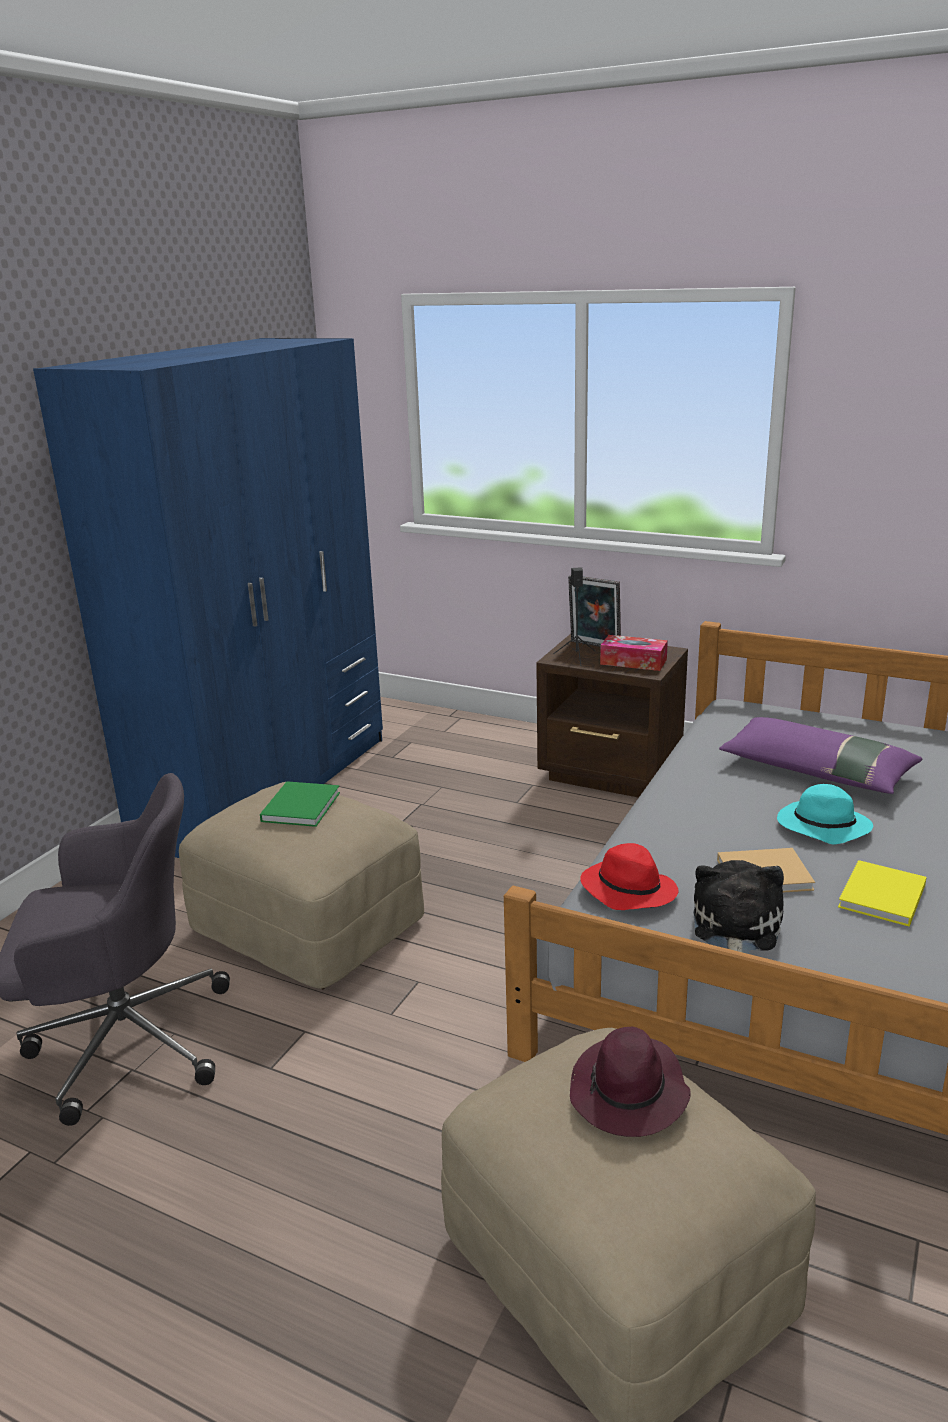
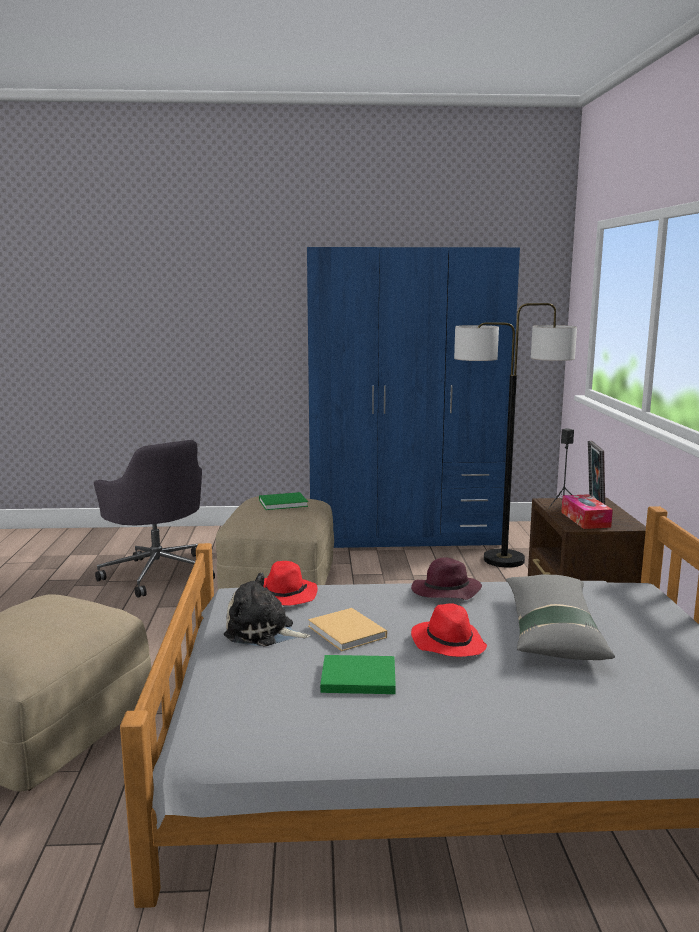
camera: 60 degrees right, 10 degrees down
purple hat [570,1027,691,1137] -> purple hat moved to [411,557,482,600]
plush toy [693,860,784,954] -> plush toy turned 150 degrees counterclockwise [224,573,311,647]
purple pillow [719,717,922,794] -> grey pillow [506,575,615,660]
turquoise hat [777,784,873,844] -> red hat [411,603,487,657]
yellow book [838,860,927,927] -> green book [320,655,396,694]
none -> floor lamp [454,303,577,568]

